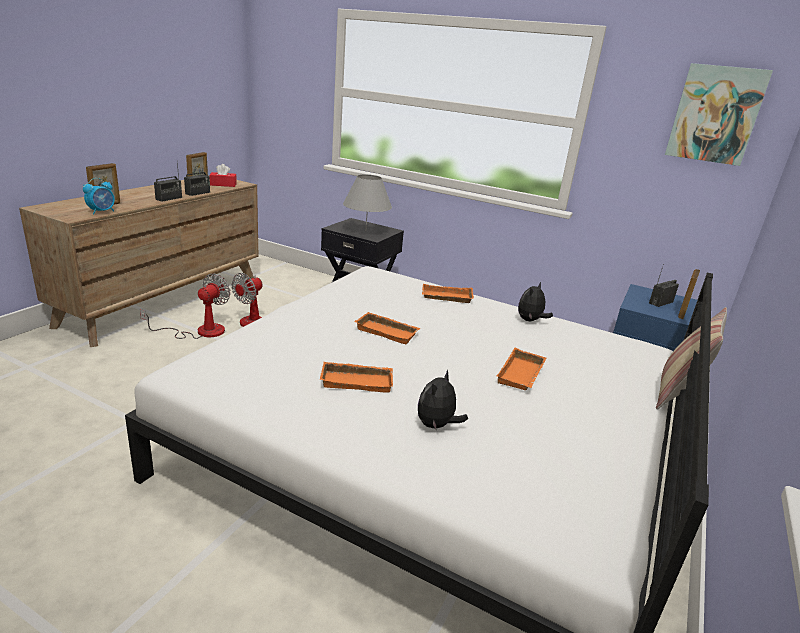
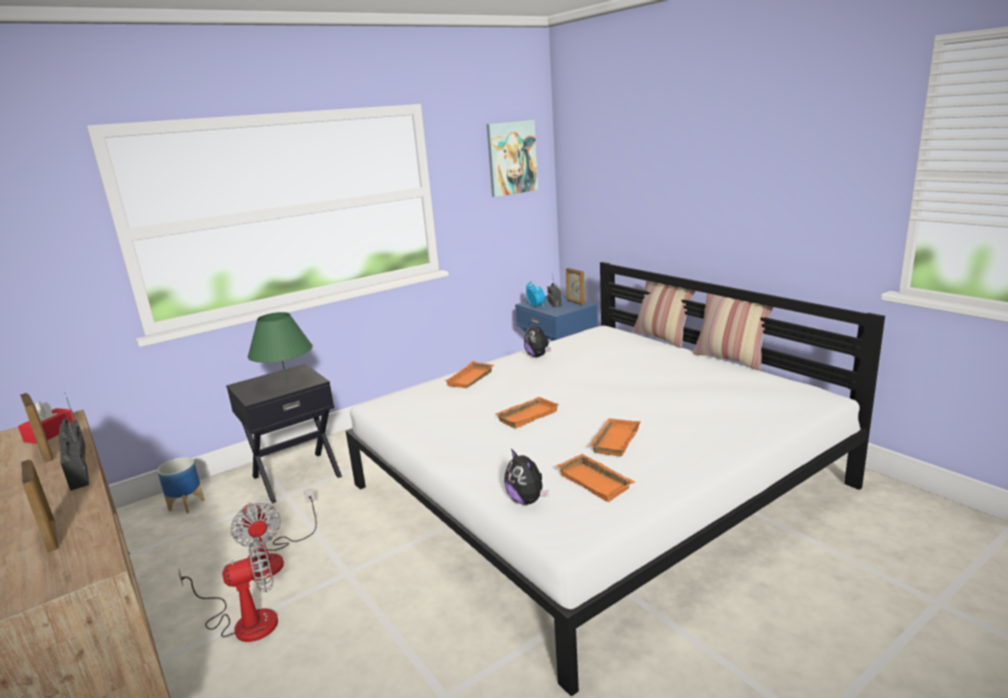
camera: 60 degrees left, 5 degrees down
alarm clock [83,178,115,214] -> alarm clock moved to [526,281,545,308]
fan [140,274,230,339] -> fan turned 105 degrees clockwise [179,540,278,642]
grey table lamp [343,174,392,227] -> green table lamp [248,312,313,383]
plush toy [418,369,468,429] -> plush toy moved to [504,448,549,505]
orange tray [497,348,546,390] -> orange tray moved to [556,454,635,502]
none -> planter [157,457,205,513]
none -> pillow [693,293,773,370]

